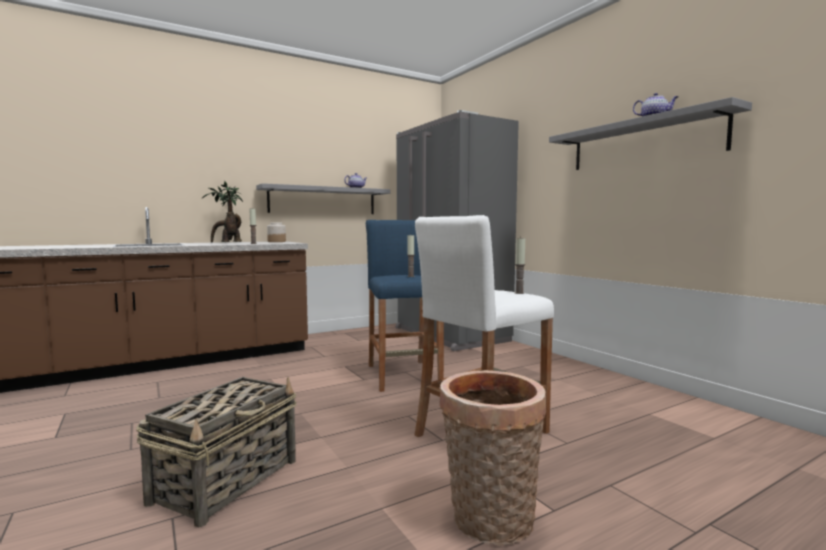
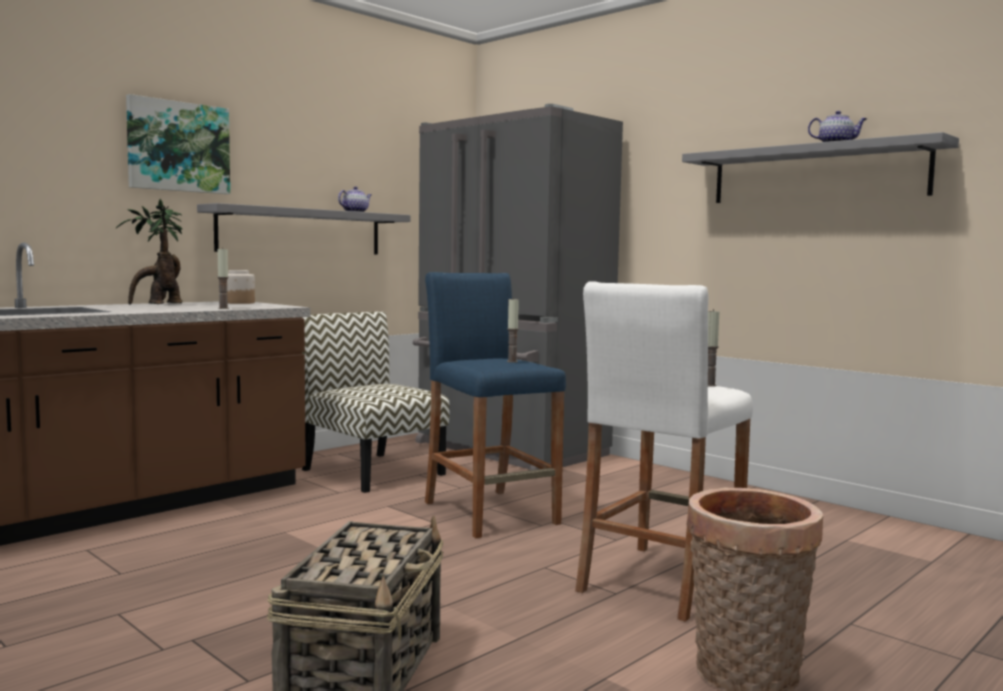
camera: 15 degrees left, 0 degrees up
none -> picture [126,94,230,194]
none -> chair [302,312,450,493]

